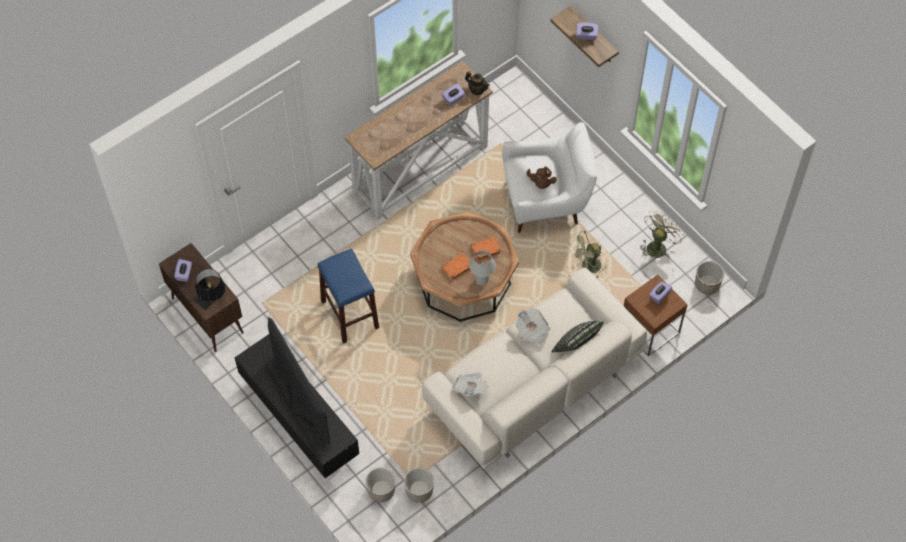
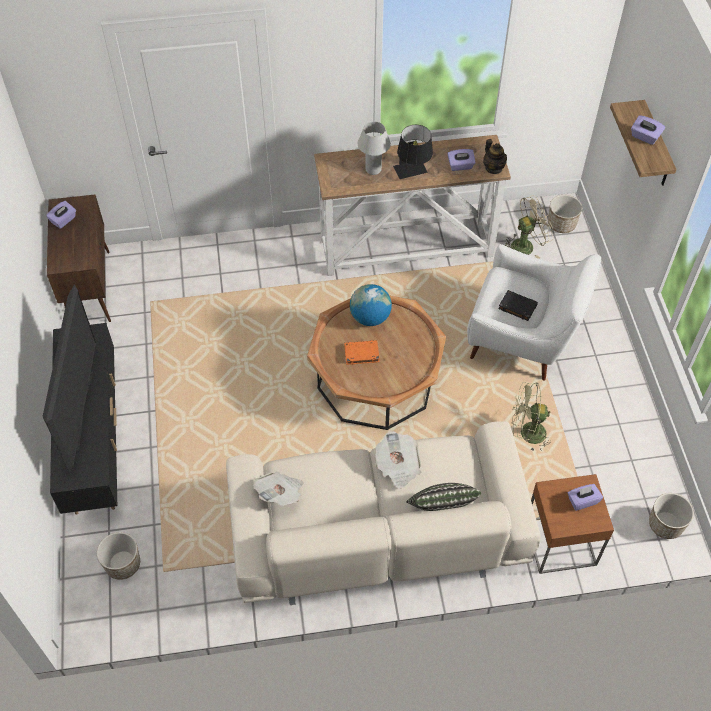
camera: 30 degrees right, 5 degrees down
black table lamp [194,269,225,310] -> black table lamp moved to [393,125,433,179]
blue stool [318,249,379,344] -> none
planter [404,468,434,503] -> planter moved to [548,195,582,233]
white table lamp [469,250,496,285] -> white table lamp moved to [358,122,391,175]
orange book [471,237,501,261] -> none
brown plush toy [526,166,557,189] -> black book [498,290,538,321]
beige fan [640,210,685,258] -> beige fan moved to [505,195,554,259]
none -> globe [350,284,392,326]

